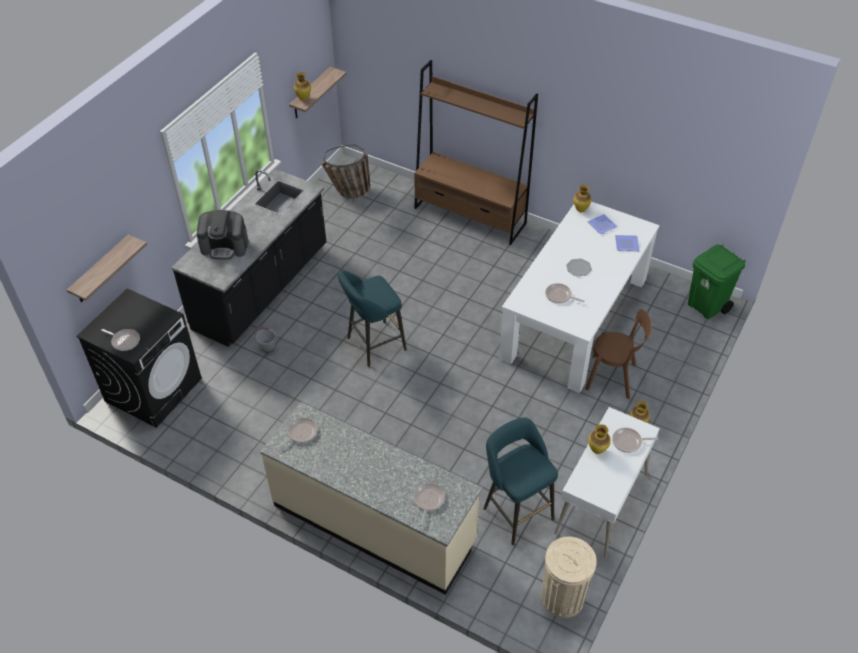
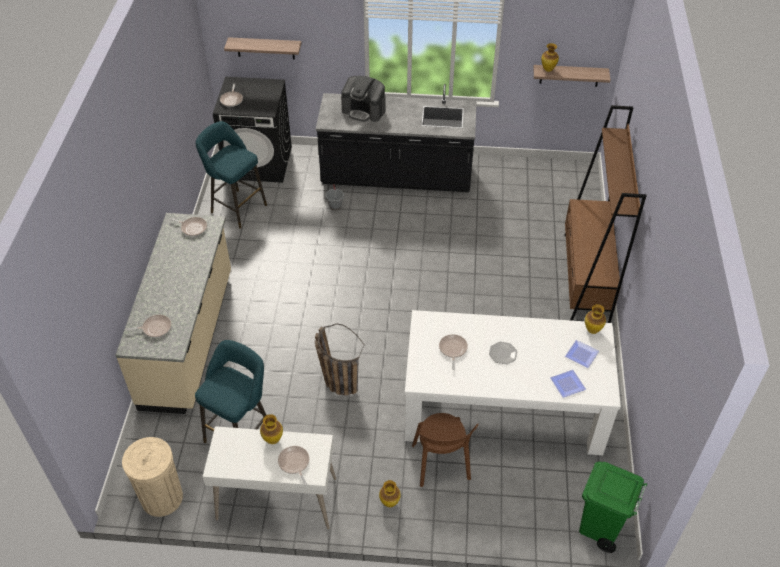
camera: 65 degrees right, 0 degrees up
coffee machine [197,210,249,260] -> coffee machine turned 45 degrees counterclockwise [341,76,386,122]
basket [321,145,370,198] -> basket moved to [314,323,364,396]
turquoise stool [338,270,407,367] -> turquoise stool moved to [196,121,267,229]

